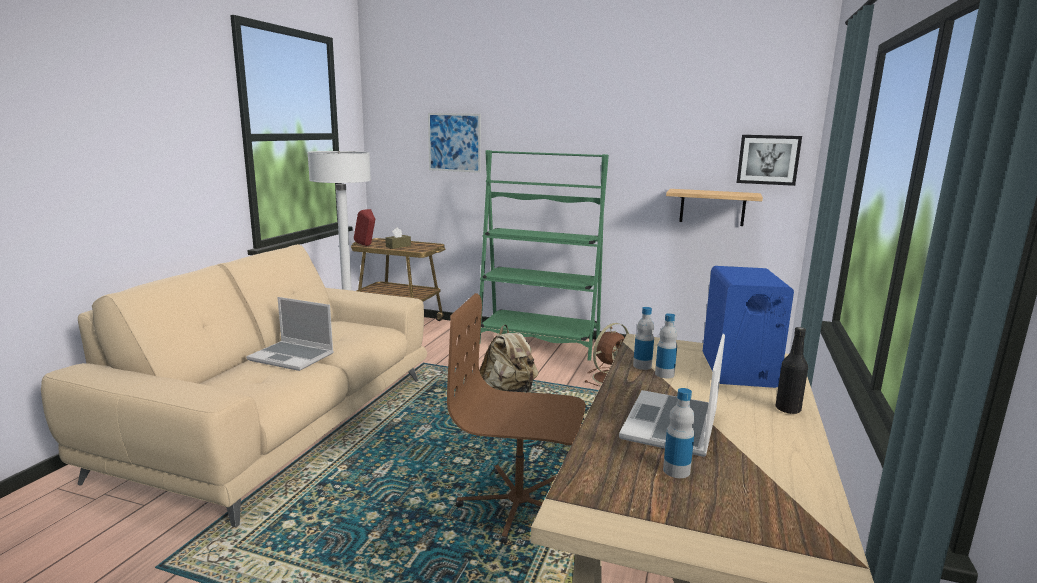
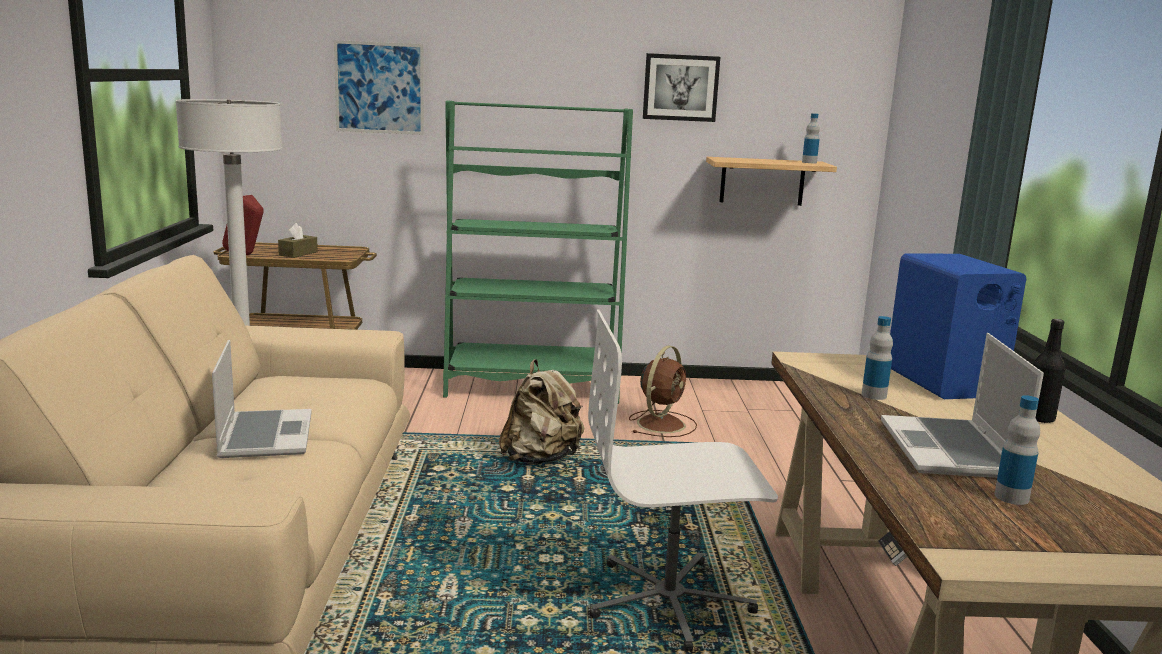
camera: 20 degrees left, 0 degrees up
laptop [246,297,334,371] -> laptop turned 105 degrees counterclockwise [212,340,312,458]
brown office chair [447,293,586,544] -> white office chair [588,309,778,652]
bottle [633,307,654,370] -> bottle moved to [802,113,820,163]
picture [737,135,802,186] -> picture moved to [643,53,720,122]

